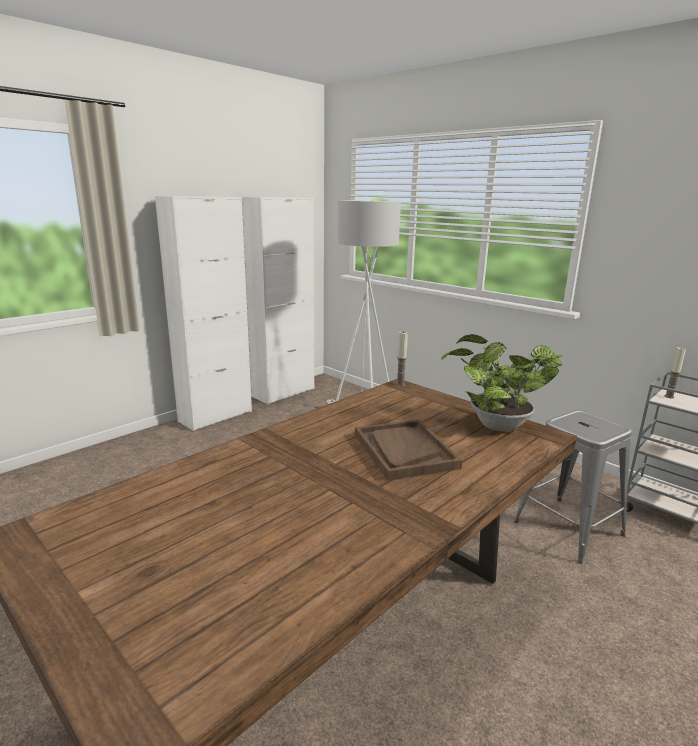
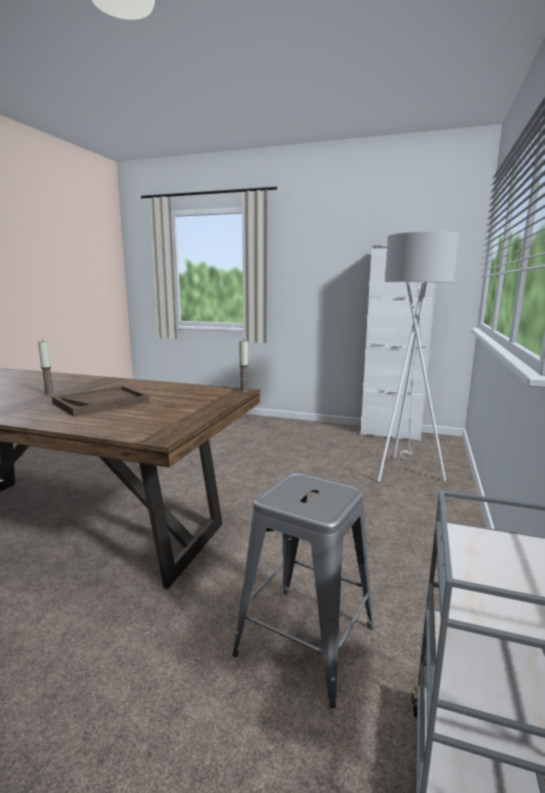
camera: 65 degrees right, 5 degrees down
white cabinet [155,196,252,431] -> none
potted plant [441,334,563,432] -> none
candle [664,347,686,399] -> candle moved to [38,340,55,395]

